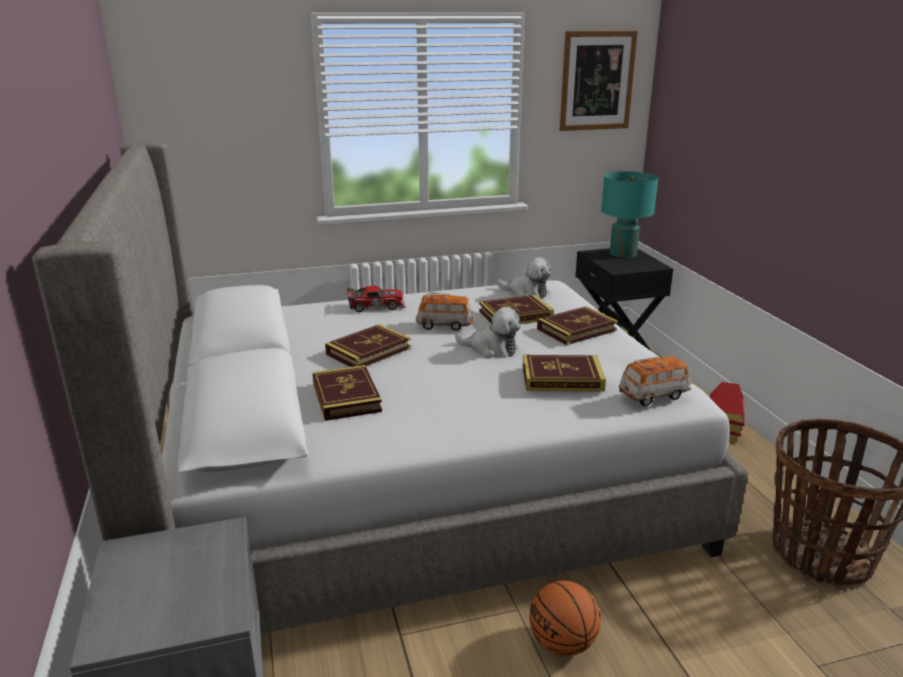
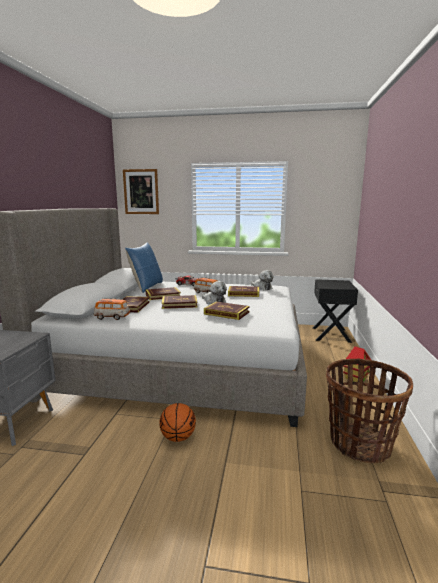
camera: 25 degrees right, 10 degrees down
book [537,306,618,345] -> book moved to [162,295,198,309]
picture [560,31,638,131] -> picture moved to [123,169,159,214]
turquoise table lamp [601,171,658,258] -> none
toy car [619,356,691,407] -> toy car moved to [93,298,130,320]
none -> blue pillow [125,243,163,293]

